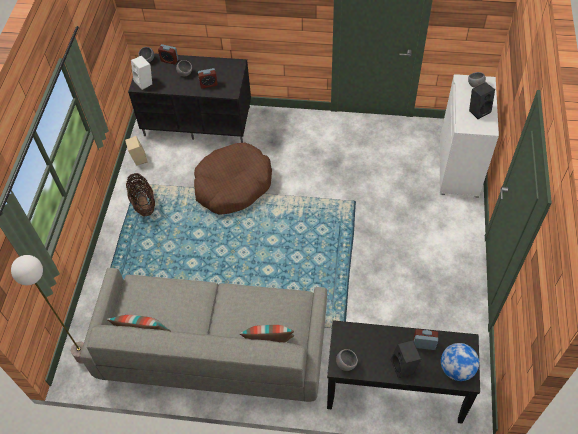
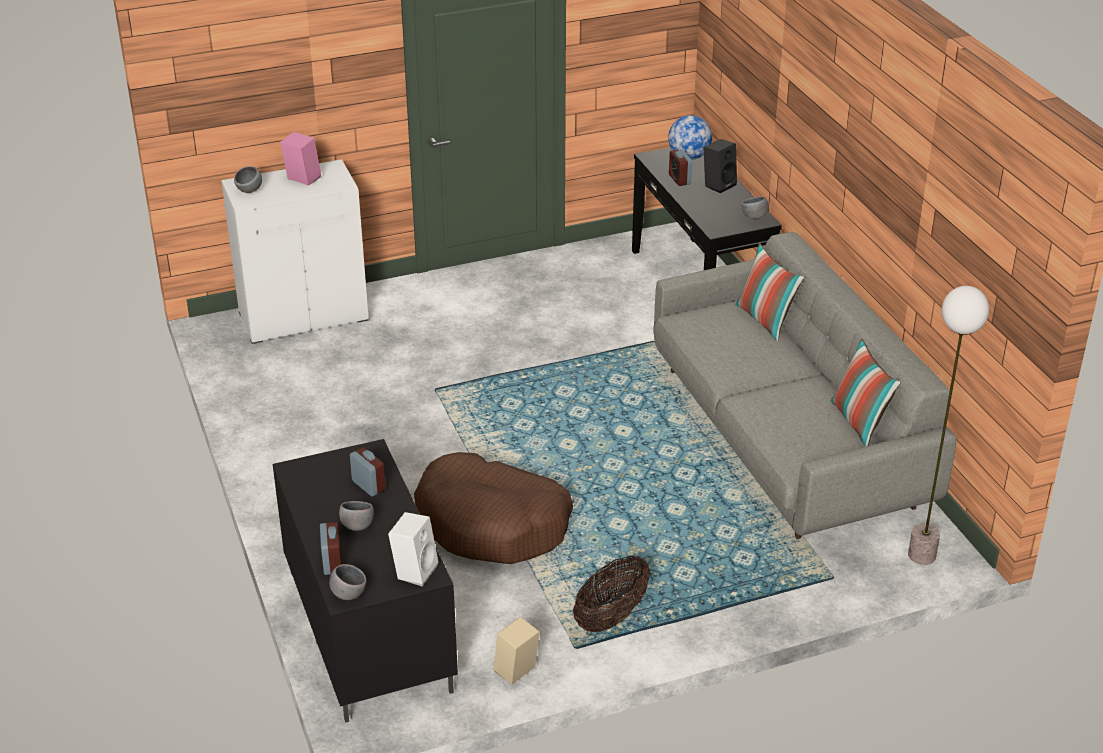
camera: 120 degrees left, 20 degrees down
black speaker [469,82,495,119] -> pink speaker [280,132,321,185]

